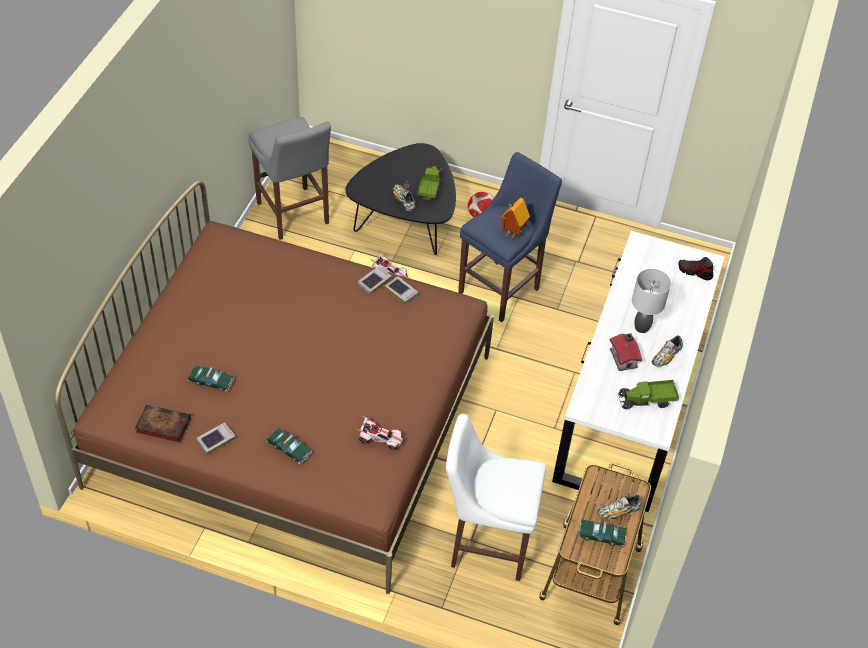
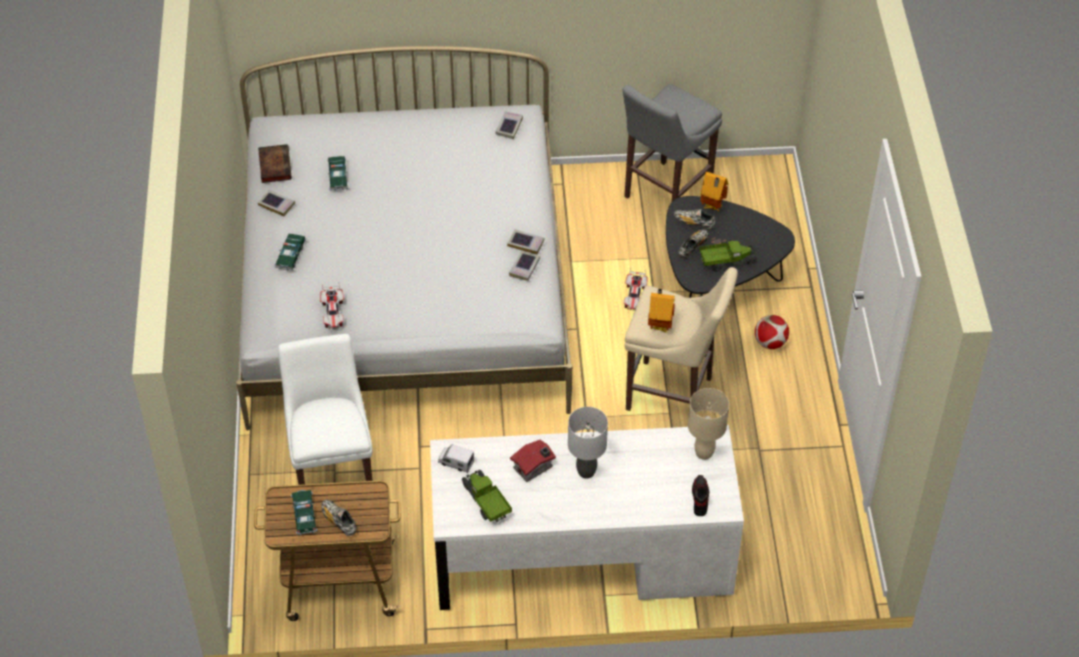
camera: 70 degrees right, 0 degrees up
brown bed [54,180,494,594] -> white bed [236,46,572,430]
blue stool [458,152,562,322] -> beige stool [625,267,738,411]
shoe [652,335,683,366] -> shoe moved to [674,209,715,229]
none -> toy truck [438,444,474,473]
none -> book [495,111,523,139]
none -> beige table lamp [688,388,729,460]
none -> toy house [700,171,728,212]

